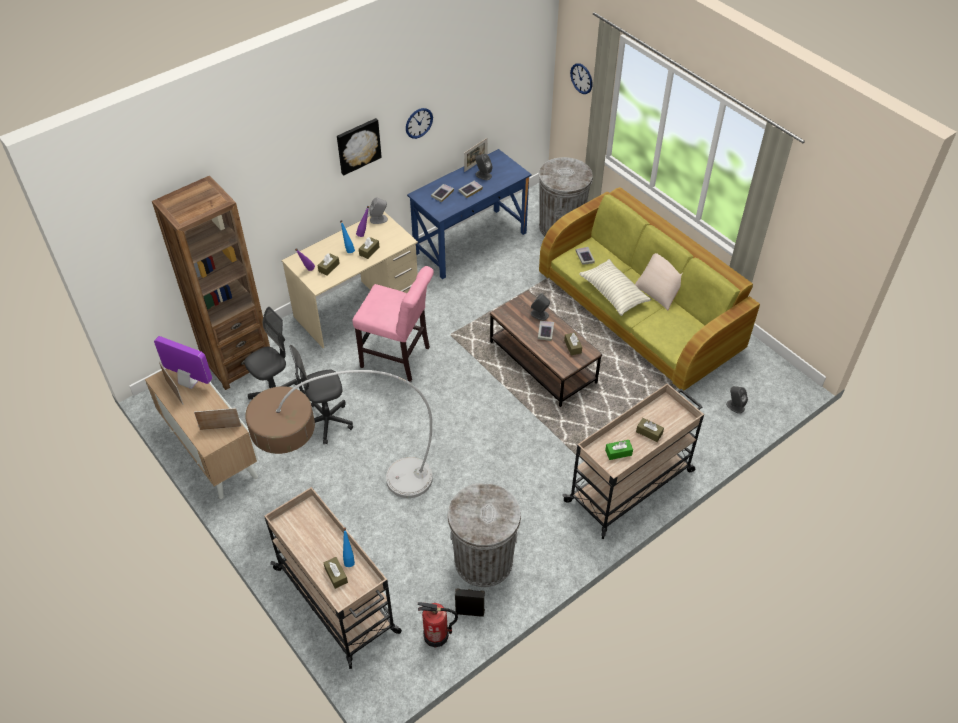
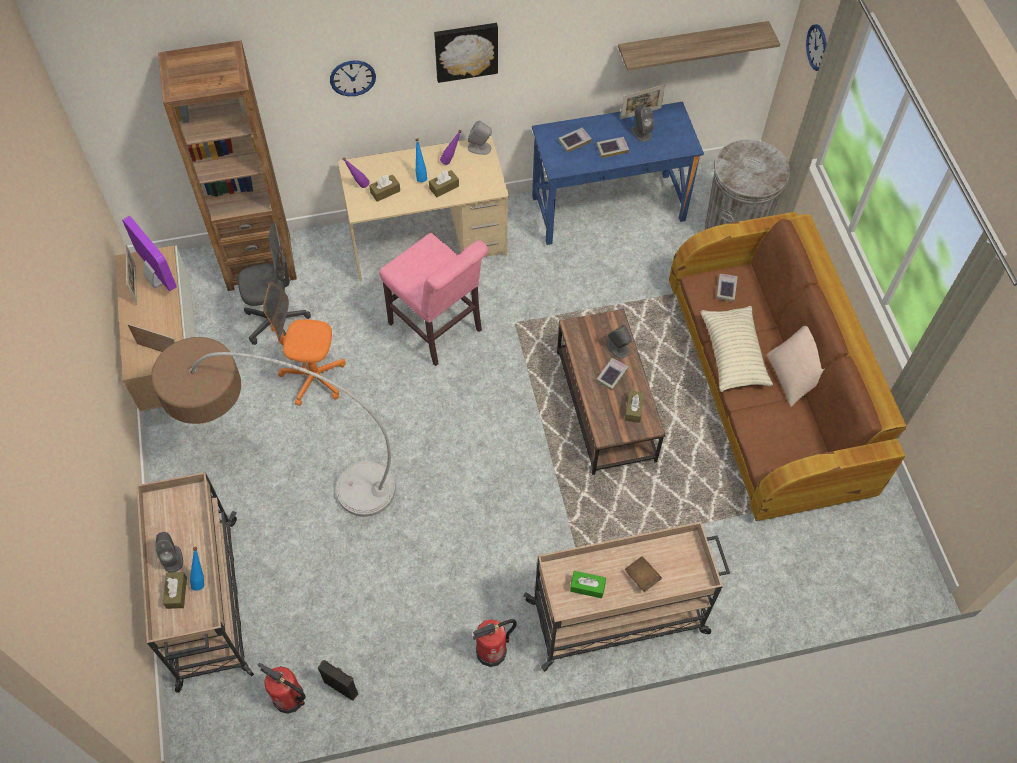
camera: 25 degrees right, 10 degrees up
grey office chair [289,345,353,444] -> orange office chair [263,283,346,406]
wall clock [406,108,433,139] -> wall clock moved to [330,60,376,96]
grey trash can [448,483,521,587] -> none
green sofa [539,187,760,391] -> brown sofa [669,212,906,521]
brown tissue box [636,418,664,442] -> brown book [625,557,662,592]
grey speaker [726,386,748,414] -> grey speaker moved to [155,532,183,573]
none -> fire extinguisher [473,619,517,667]
none -> shelf [618,21,780,71]

